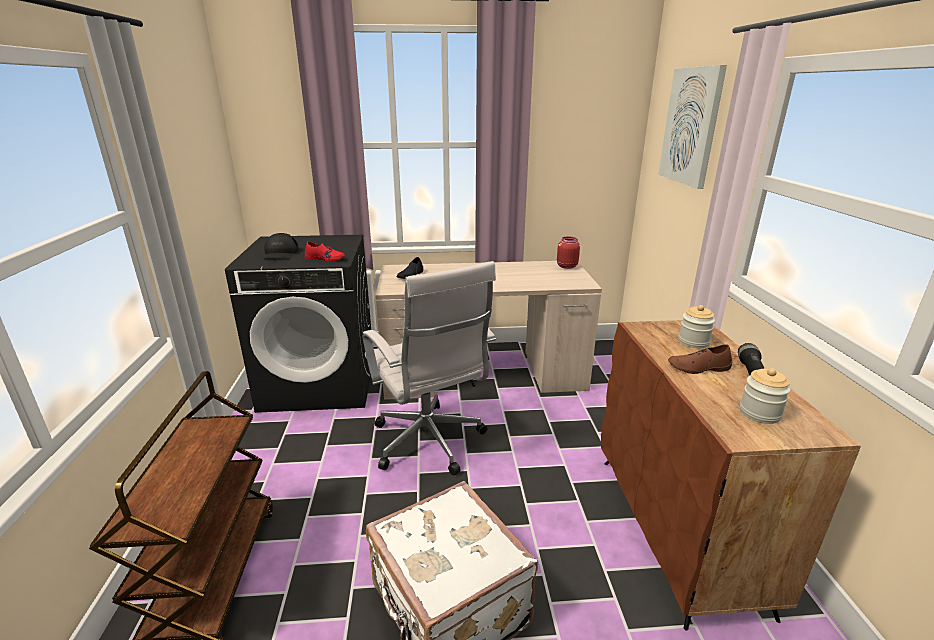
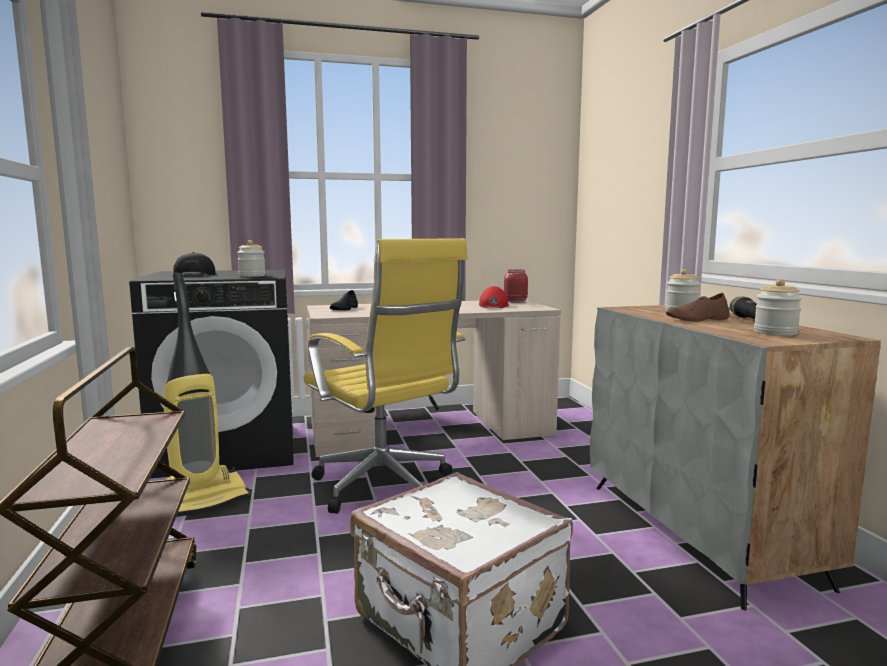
camera: 10 degrees left, 15 degrees down
red shoe [305,241,345,262] -> jar [237,240,266,277]
white office chair [362,261,496,475] -> yellow office chair [303,238,468,514]
brown cabinet [601,320,861,631] -> grey cabinet [590,305,881,610]
picture [658,65,727,189] -> none
none -> vacuum cleaner [163,273,251,517]
none -> red cap [479,286,508,308]

